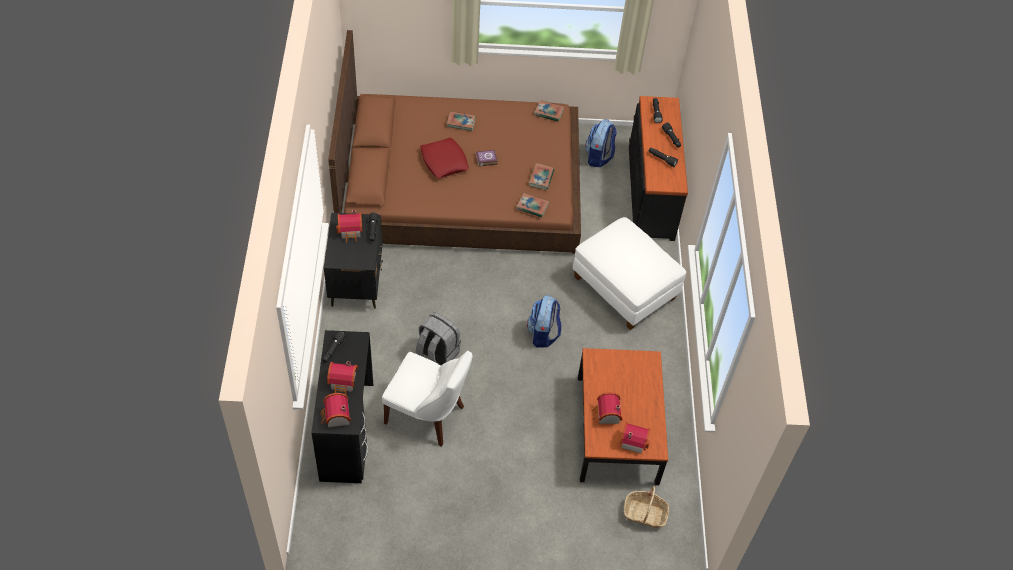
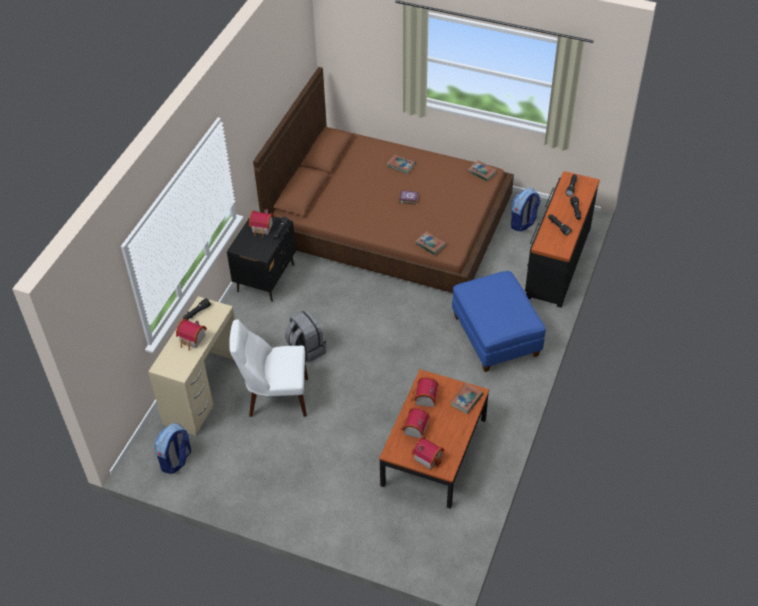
camera: 25 degrees right, 5 degrees down
black desk [311,330,373,483] -> beige desk [148,296,235,435]
toy house [320,393,351,427] -> toy house moved to [411,377,439,407]
white chair [382,351,473,447] -> white chair turned 135 degrees clockwise [229,319,308,417]
red pillow [420,138,469,179] -> none
backpack [527,295,561,348] -> backpack moved to [154,423,191,474]
book [529,163,554,190] -> book moved to [451,383,483,414]
white ottoman [573,217,686,330] -> blue ottoman [452,271,546,372]
basket [624,486,669,528] -> none

